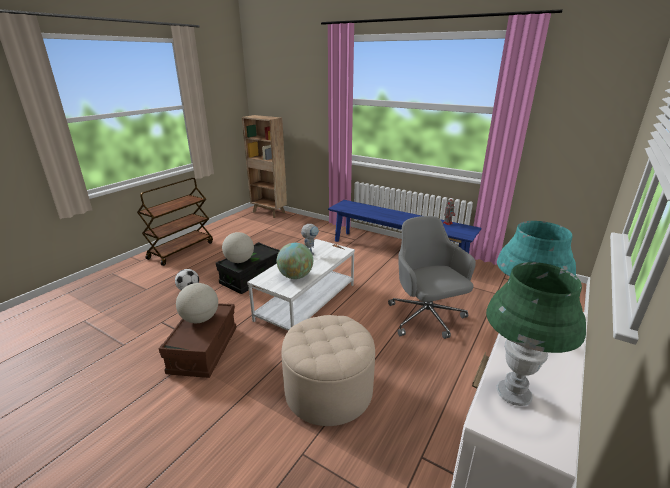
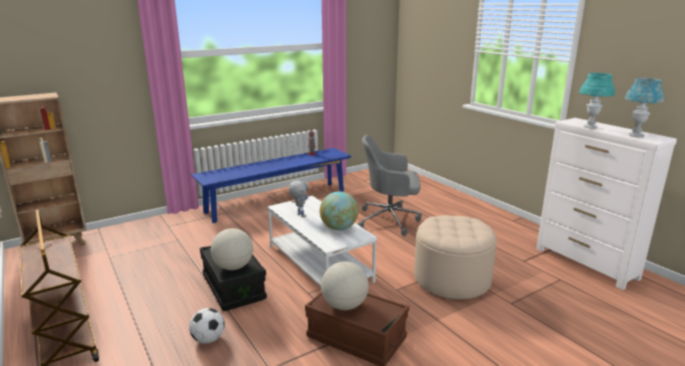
camera: 65 degrees left, 5 degrees down
green table lamp [486,262,586,406] -> blue table lamp [625,78,664,137]

